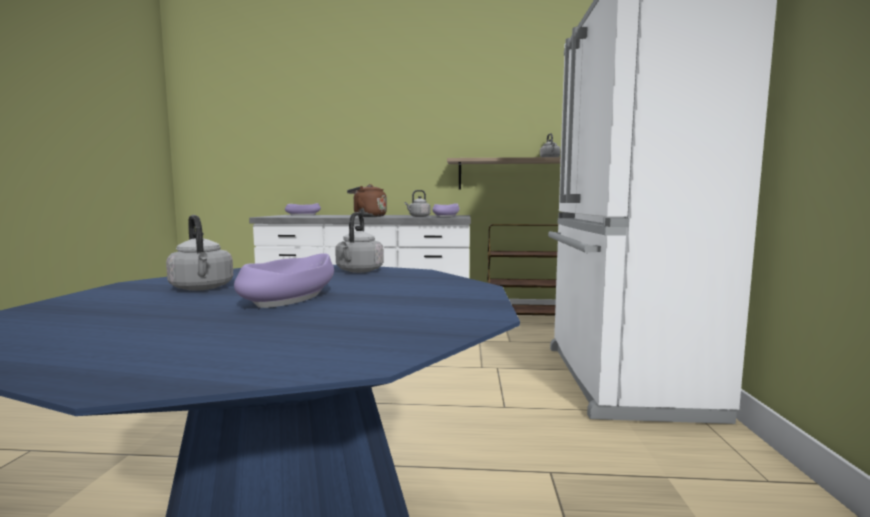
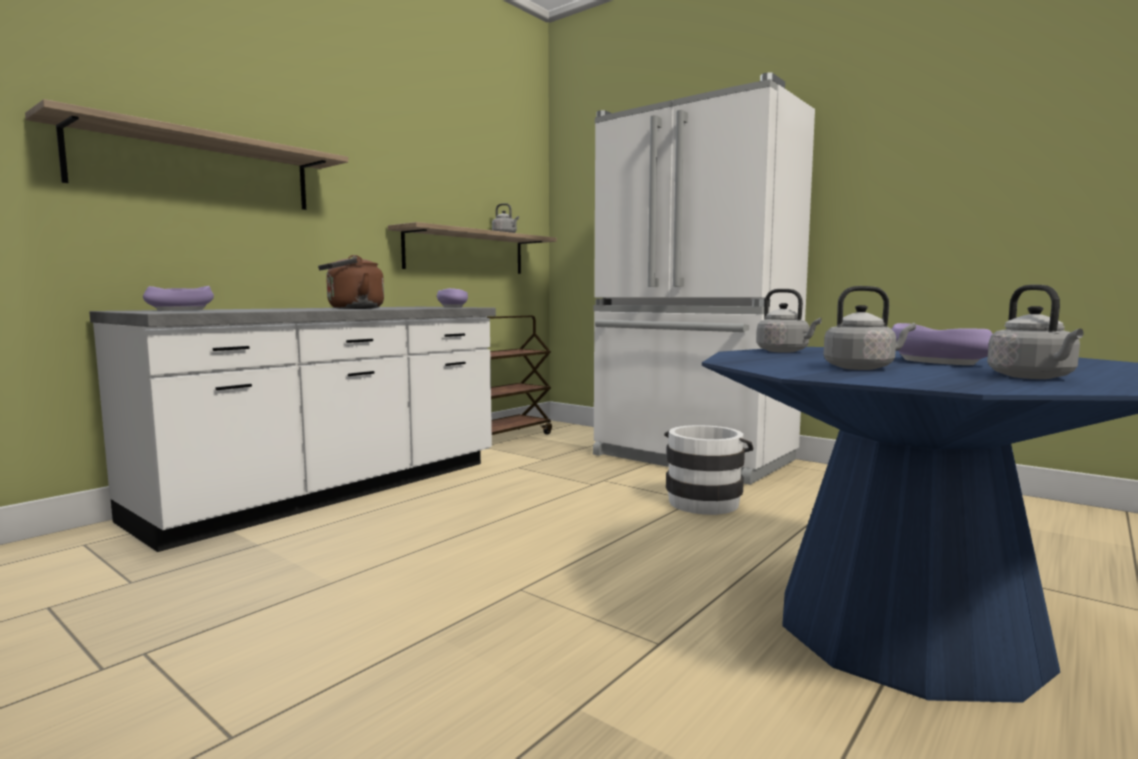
camera: 55 degrees left, 0 degrees up
grey kettle [405,190,431,217] -> grey kettle moved to [987,285,1084,379]
none -> shelf [25,99,348,210]
none -> white bucket [664,425,753,515]

